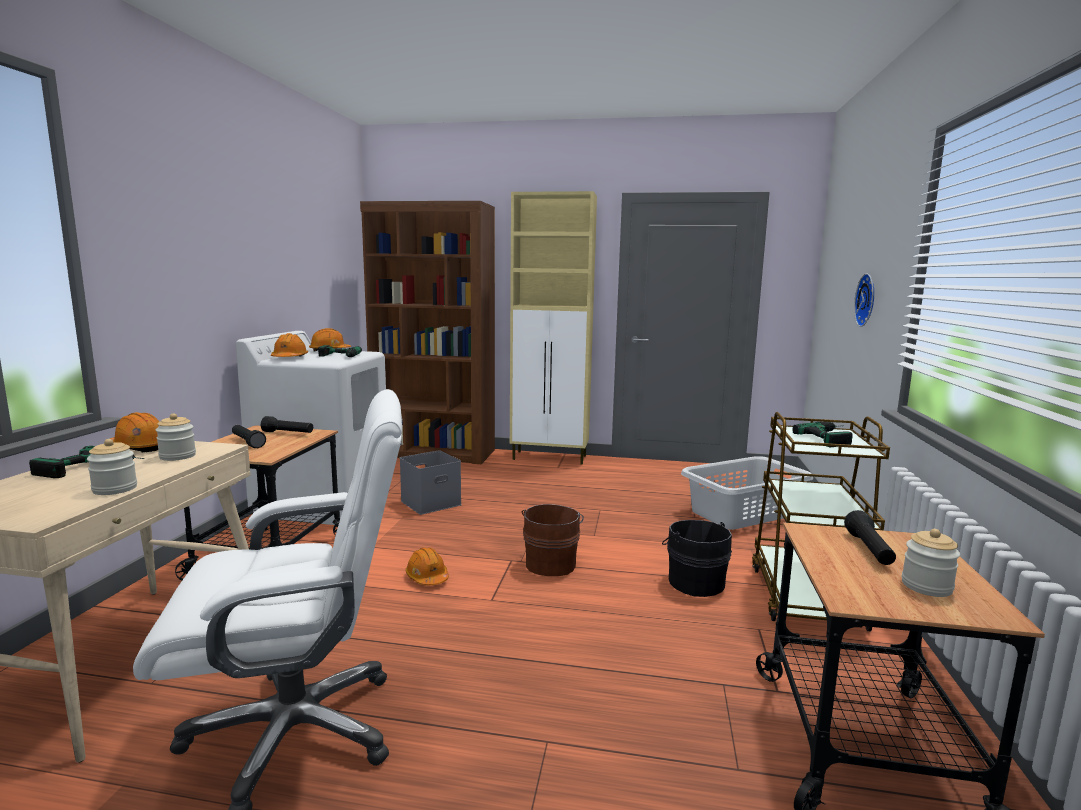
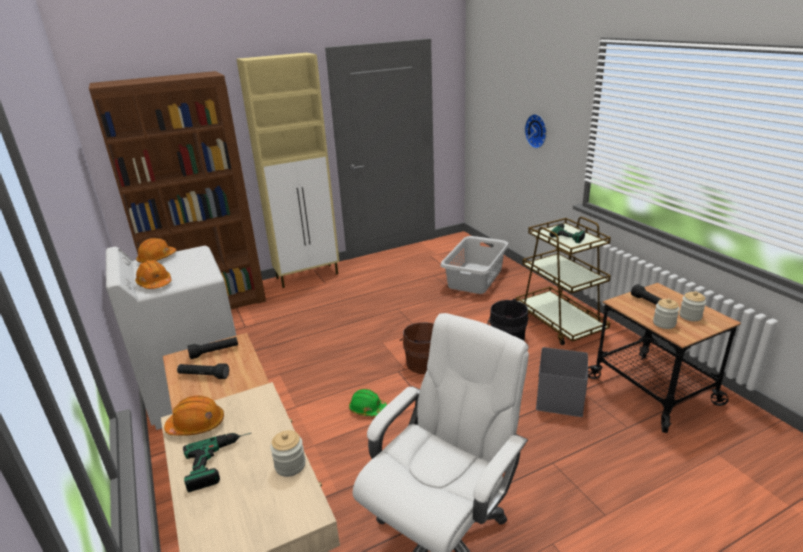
camera: 35 degrees left, 15 degrees up
jar [156,413,196,461] -> jar moved to [653,298,680,329]
power drill [318,345,362,357] -> none
grey storage box [400,450,462,515] -> grey storage box moved to [536,347,588,417]
orange hard hat [405,547,449,585] -> green hard hat [349,389,387,416]

